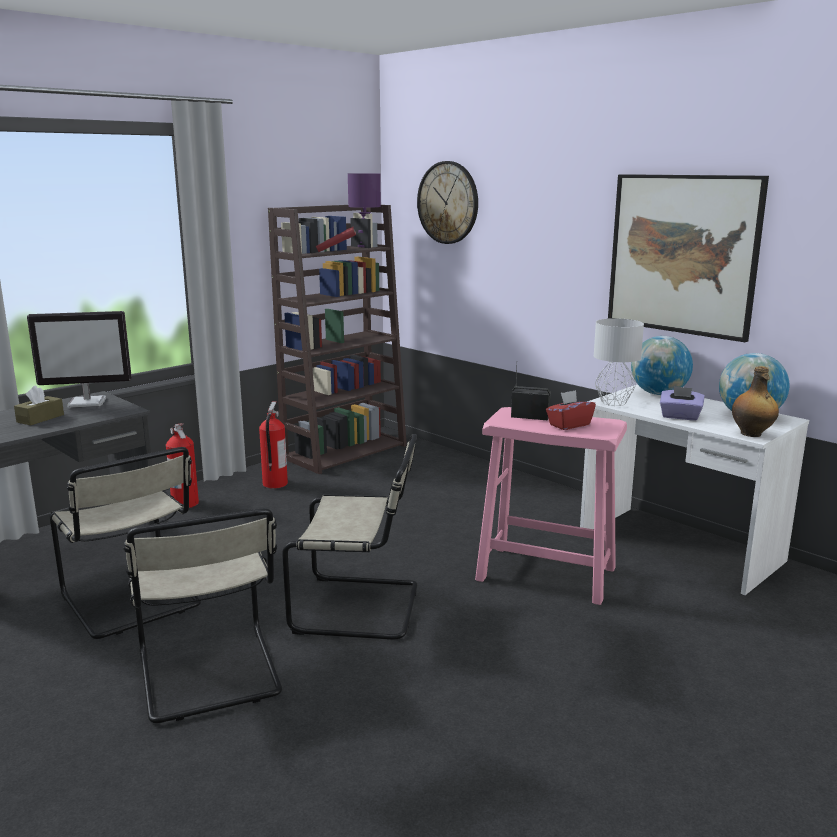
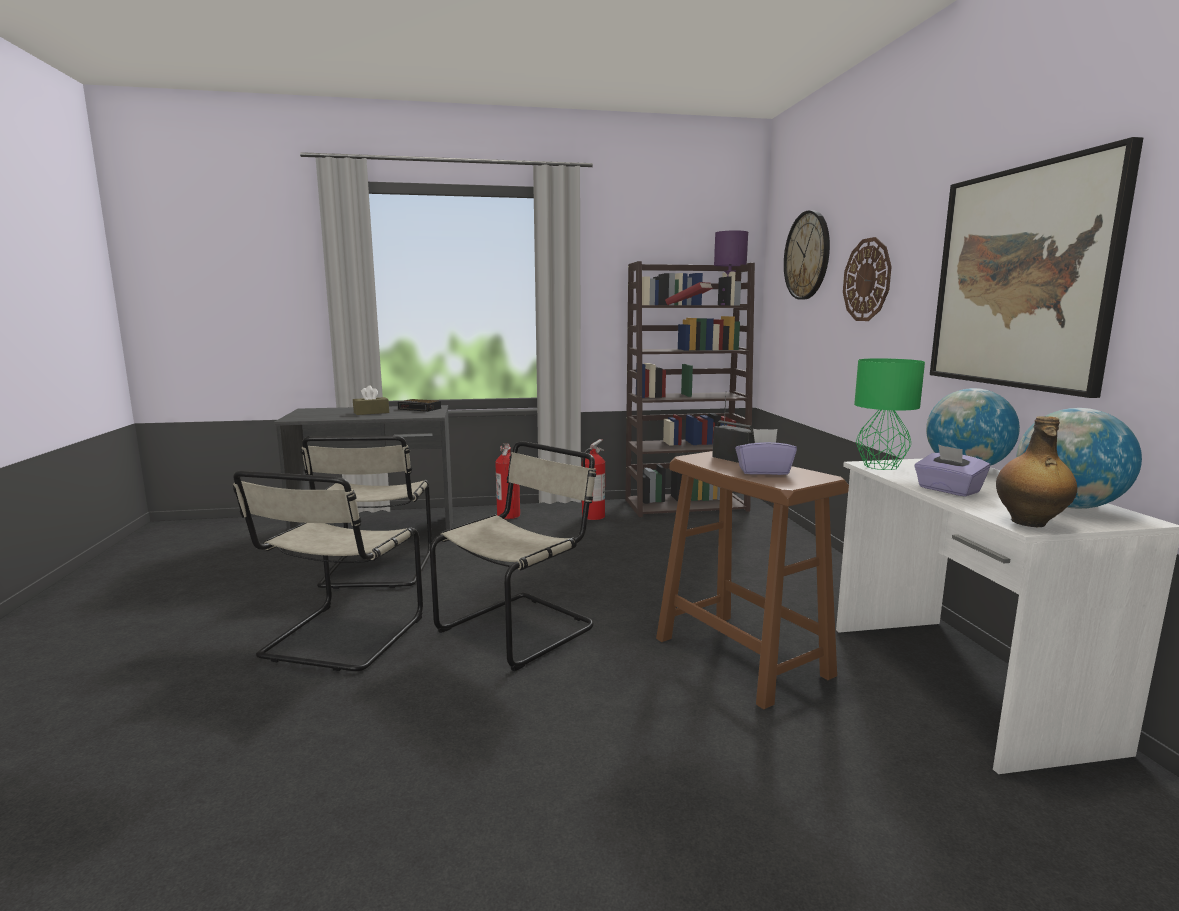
camera: 35 degrees right, 5 degrees down
monitor [27,311,132,408] -> alarm clock [398,399,441,412]
beige chair [282,433,417,640] -> beige chair turned 90 degrees counterclockwise [430,441,596,671]
pink stool [475,407,627,605] -> brown stool [656,451,849,710]
red tissue box [546,390,596,430] -> purple tissue box [735,429,797,475]
grey table lamp [594,318,644,406] -> green table lamp [854,358,925,470]
none -> wall clock [843,237,892,321]

